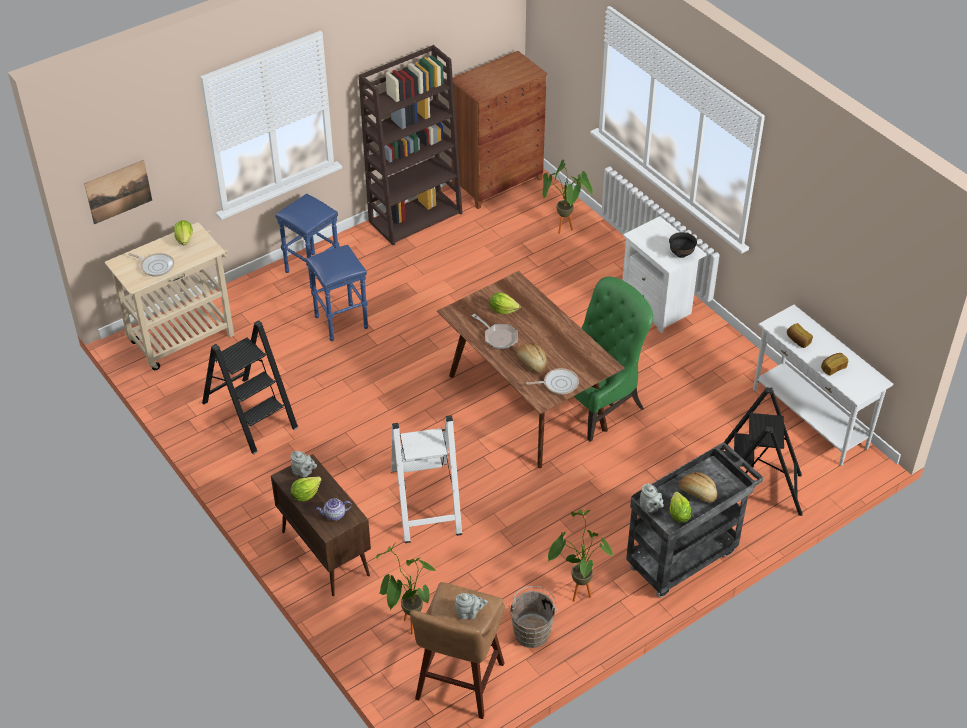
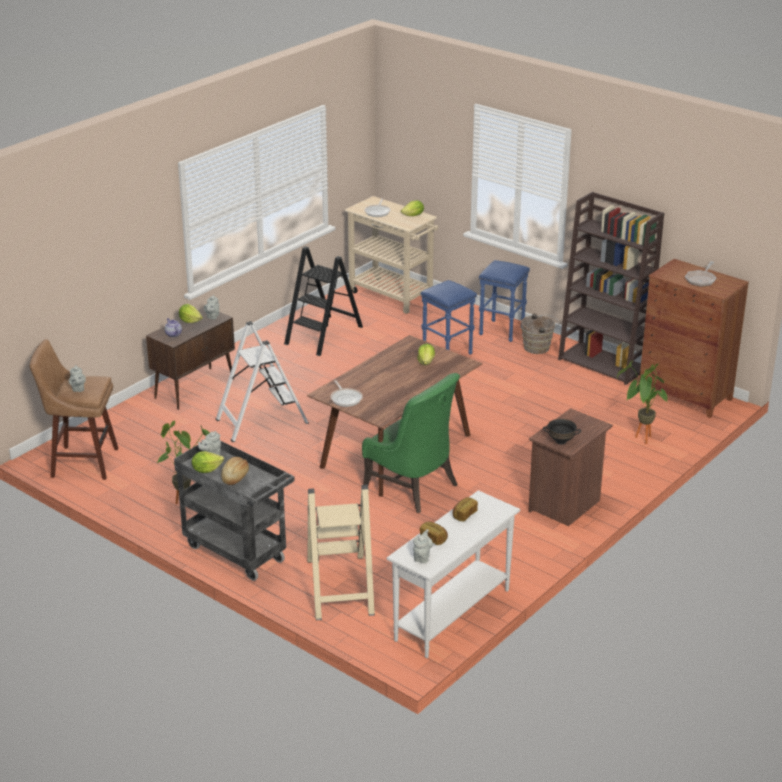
camera: 75 degrees right, 15 degrees down
picture [84,160,152,224] -> none
potted plant [376,544,437,634] -> none
frying pan [472,314,518,349] -> frying pan moved to [685,261,716,287]
brown bucket [509,586,558,648] -> brown bucket moved to [521,314,559,354]
bread [517,343,547,373] -> none
white nightstand [622,216,707,333] -> brown nightstand [528,408,613,526]
black step ladder [720,387,802,516] -> beige step ladder [307,485,375,621]
none -> grey teapot [413,529,433,563]

